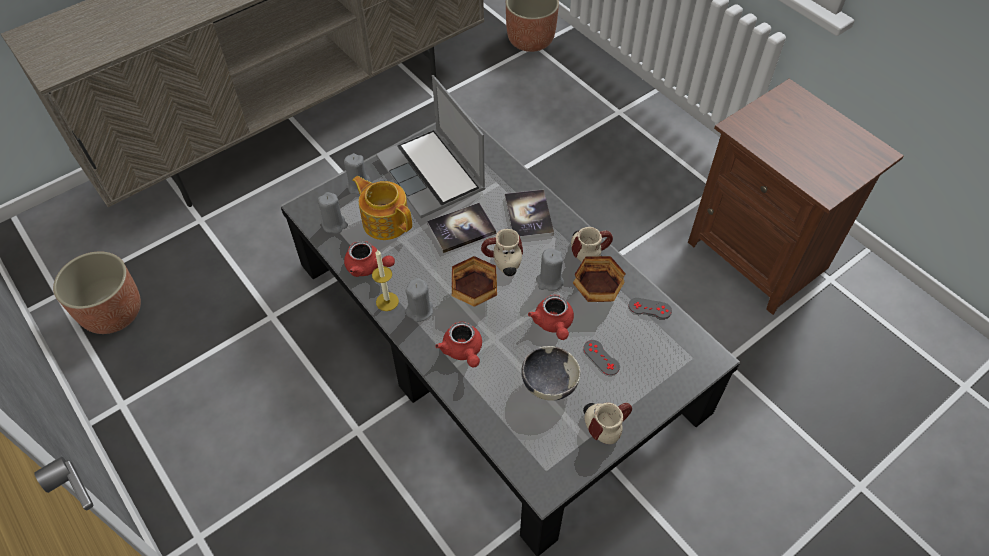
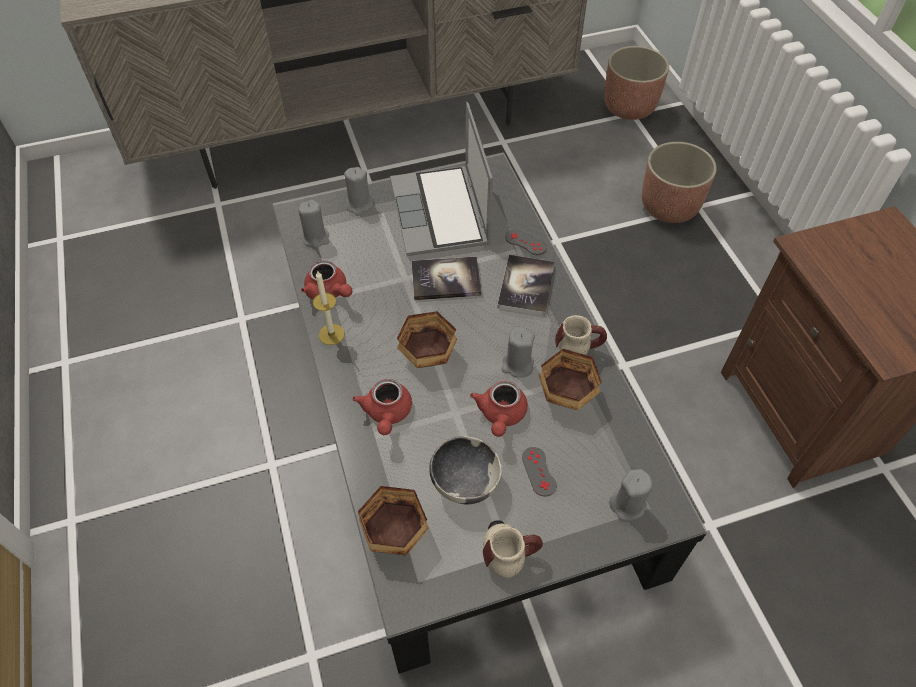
camera: 20 degrees right, 0 degrees up
planter [53,251,141,334] -> planter moved to [642,142,717,223]
teapot [353,176,412,240] -> none
grey candle [405,278,433,322] -> grey candle moved to [609,469,653,521]
mug [481,229,523,276] -> none
grey game controller [629,298,672,319] -> grey game controller moved to [505,230,546,255]
none -> bowl [358,486,429,555]

